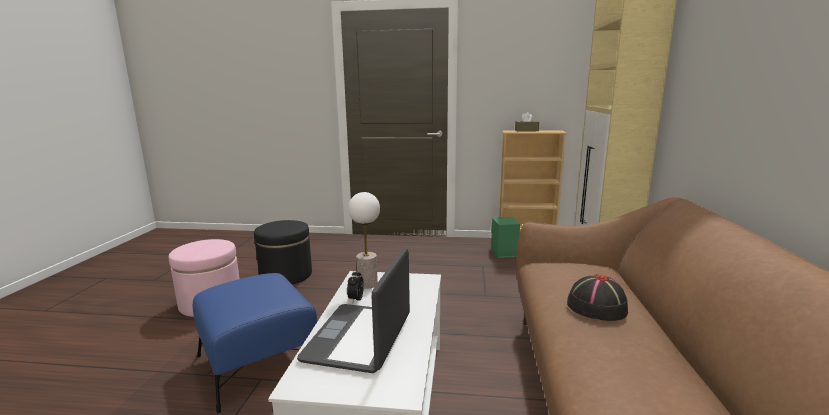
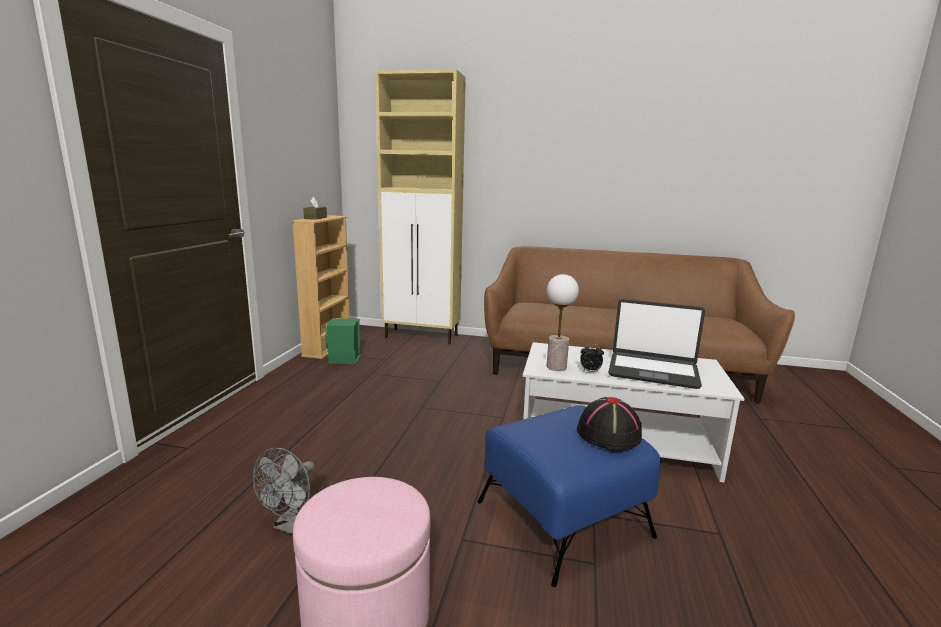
camera: 85 degrees left, 0 degrees up
black ottoman [254,220,312,285] -> grey fan [253,448,315,534]
black hat [567,274,628,321] -> black hat moved to [577,397,642,450]

